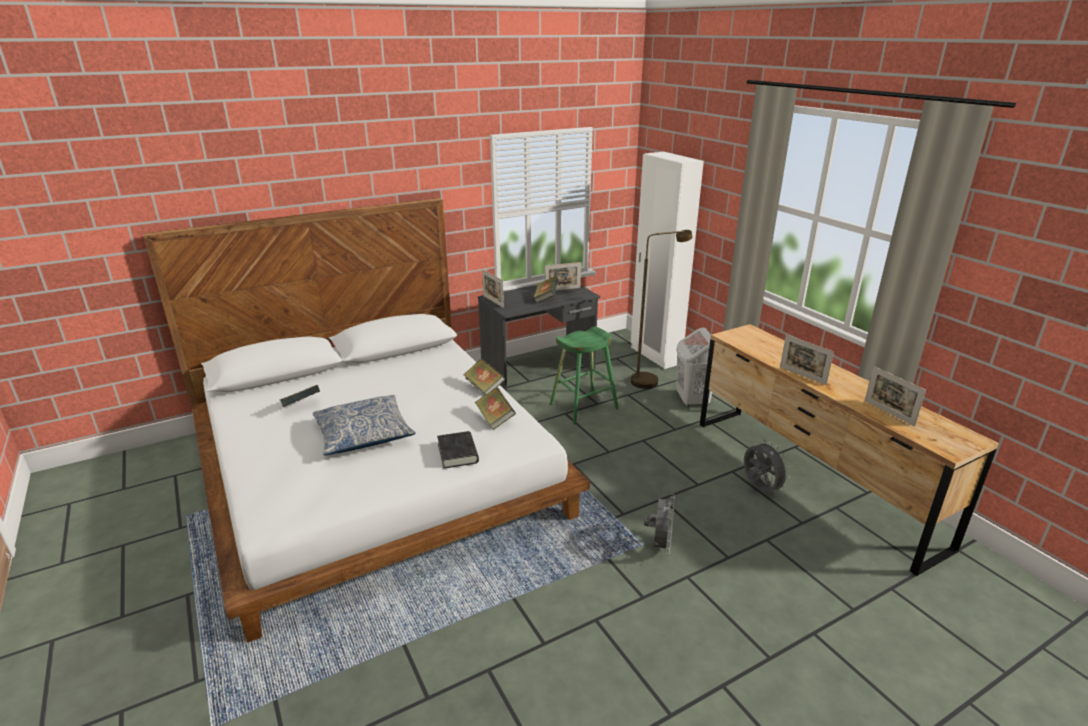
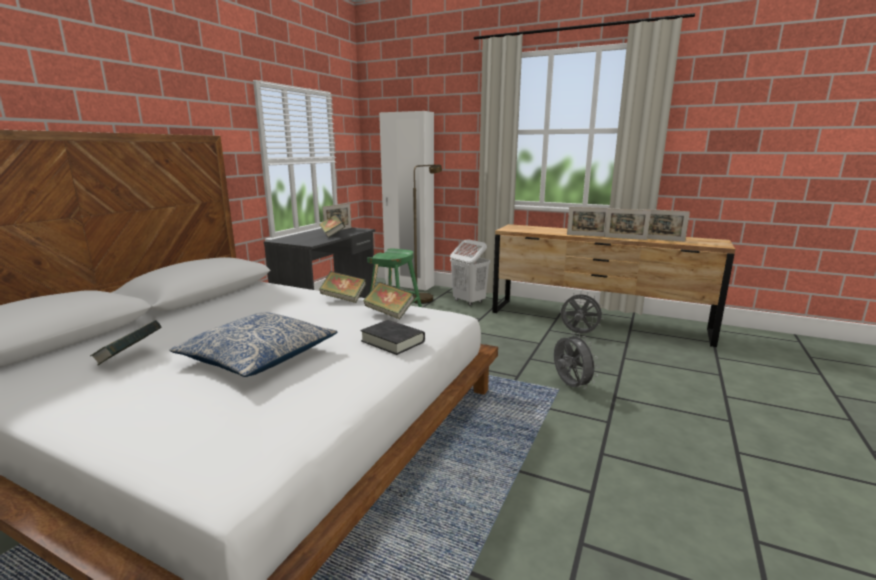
camera: 35 degrees left, 10 degrees down
picture frame [482,270,504,308] -> picture frame moved to [604,208,651,240]

